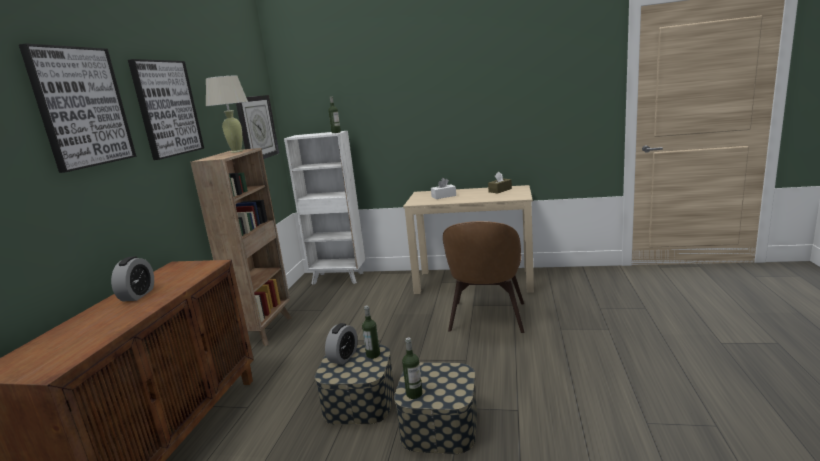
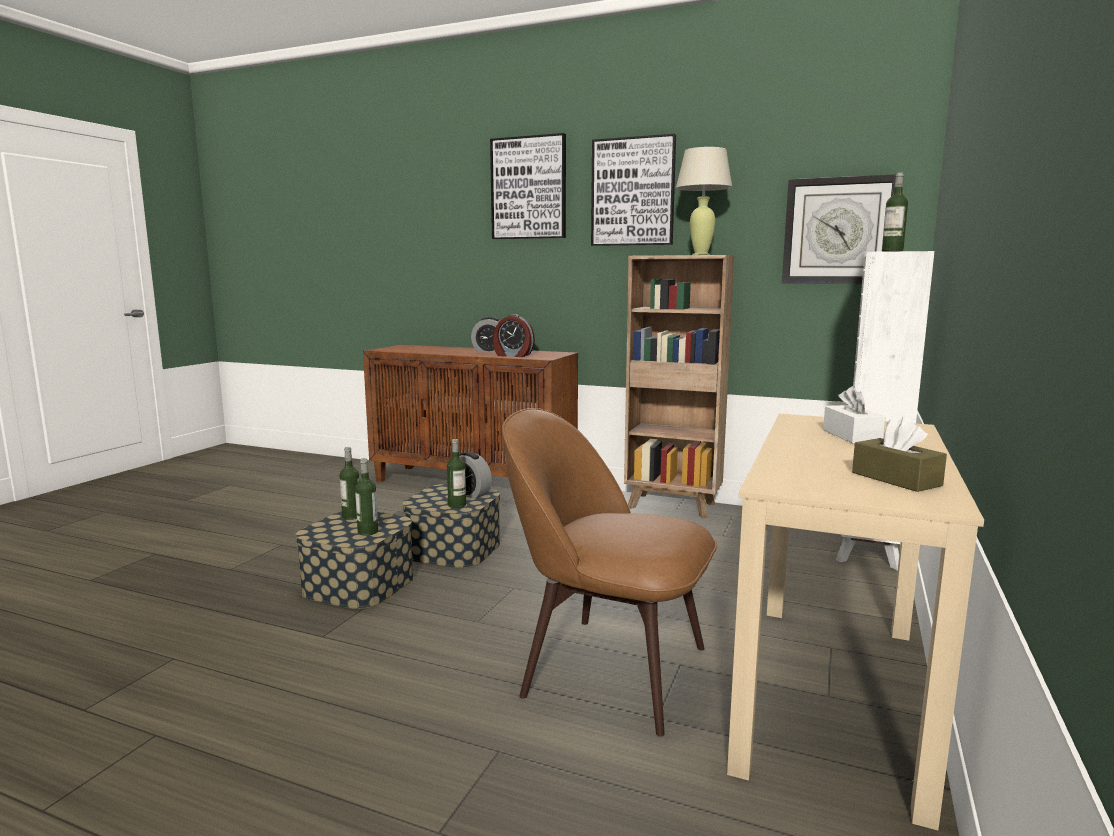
camera: 100 degrees right, 5 degrees down
none -> bottle [355,458,378,536]
none -> alarm clock [493,314,535,357]

